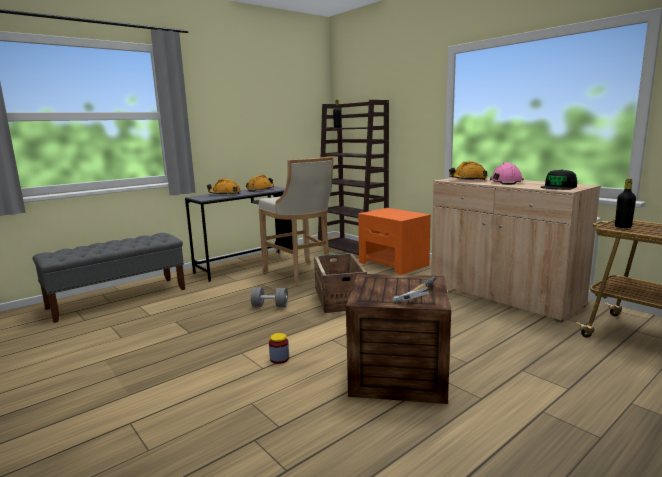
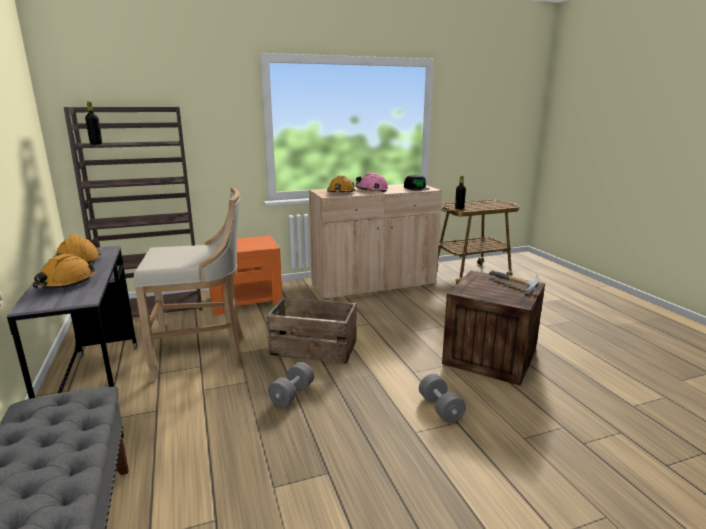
camera: 70 degrees left, 5 degrees up
jar [269,333,289,364] -> grey dumbbell [419,374,466,423]

